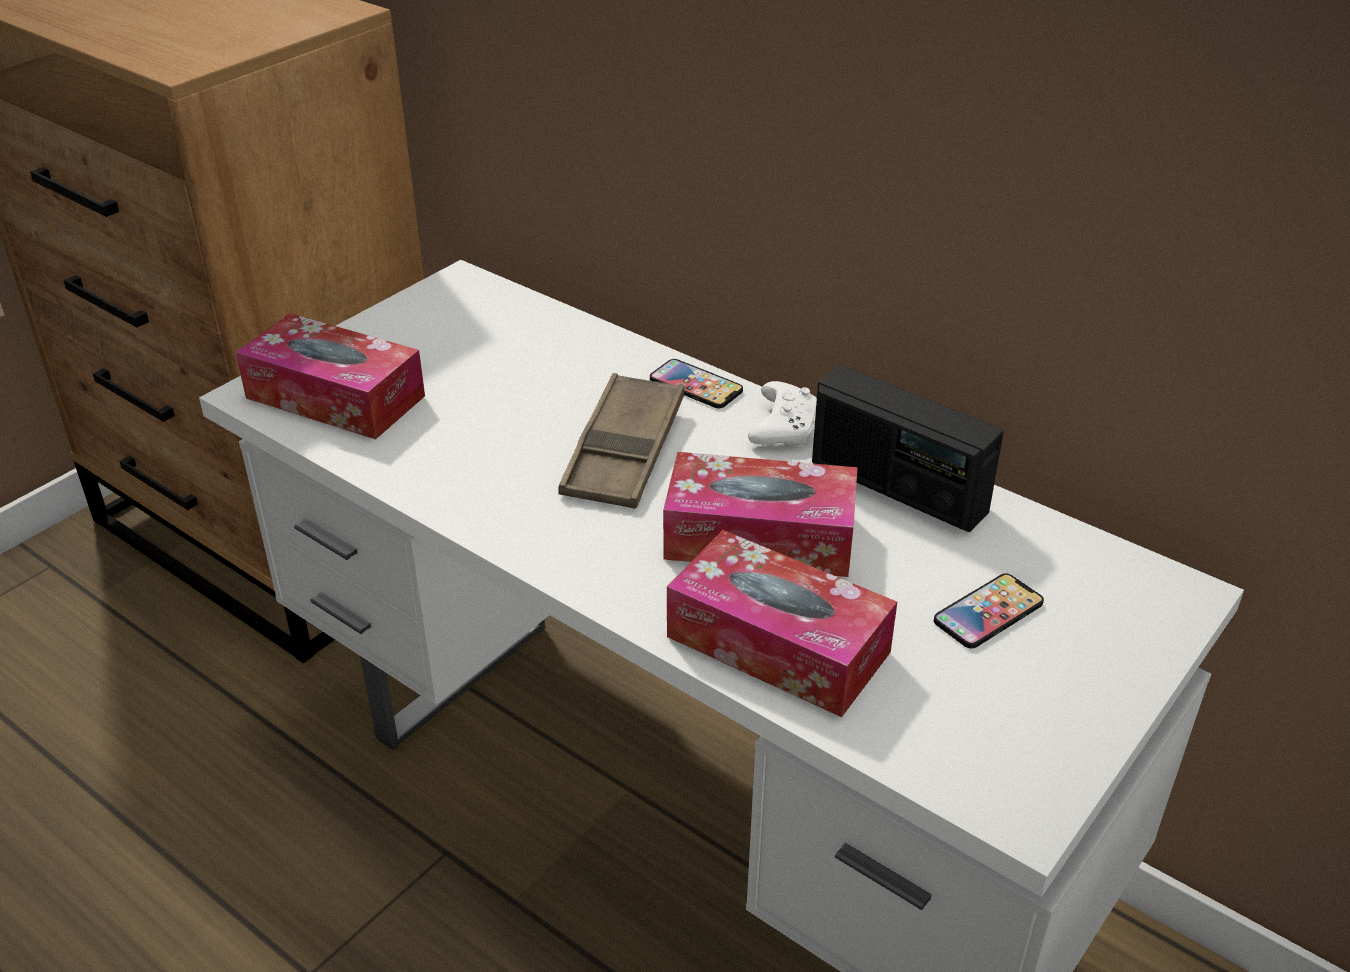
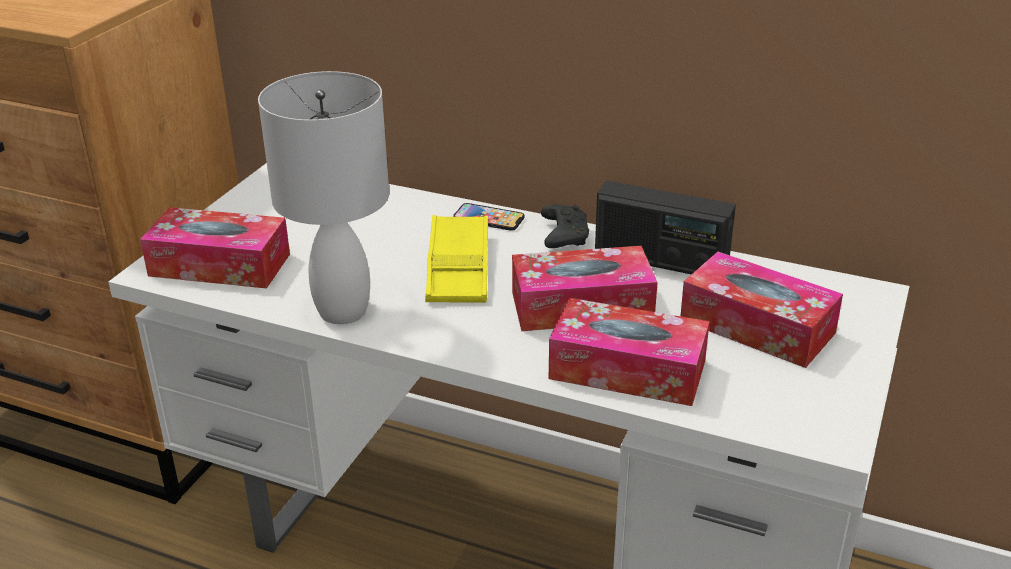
camera: 15 degrees left, 5 degrees down
brown tray [559,373,684,509] -> yellow tray [425,215,488,303]
white game controller [748,381,817,446] -> black game controller [541,204,589,248]
phone [934,573,1044,649] -> tissue box [681,252,843,368]
none -> white table lamp [258,71,389,324]

